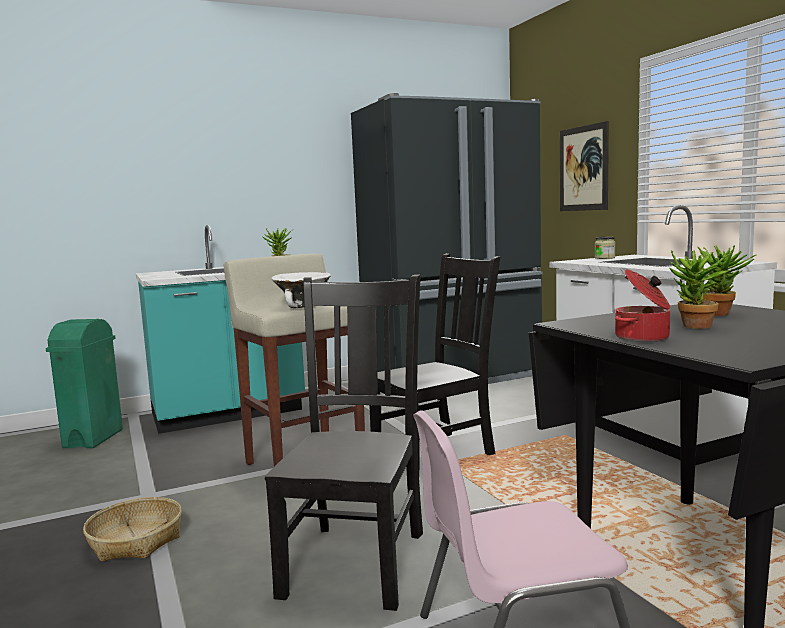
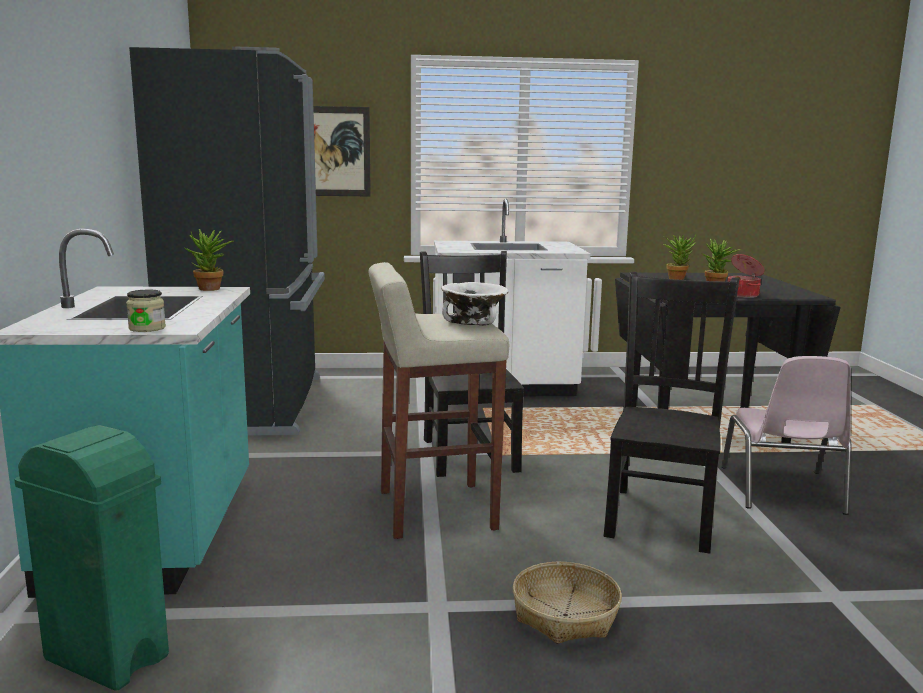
camera: 70 degrees left, 5 degrees up
black chair [265,275,423,611] -> black chair turned 75 degrees clockwise [604,272,739,554]
jar [595,237,616,259] -> jar moved to [126,290,166,332]

